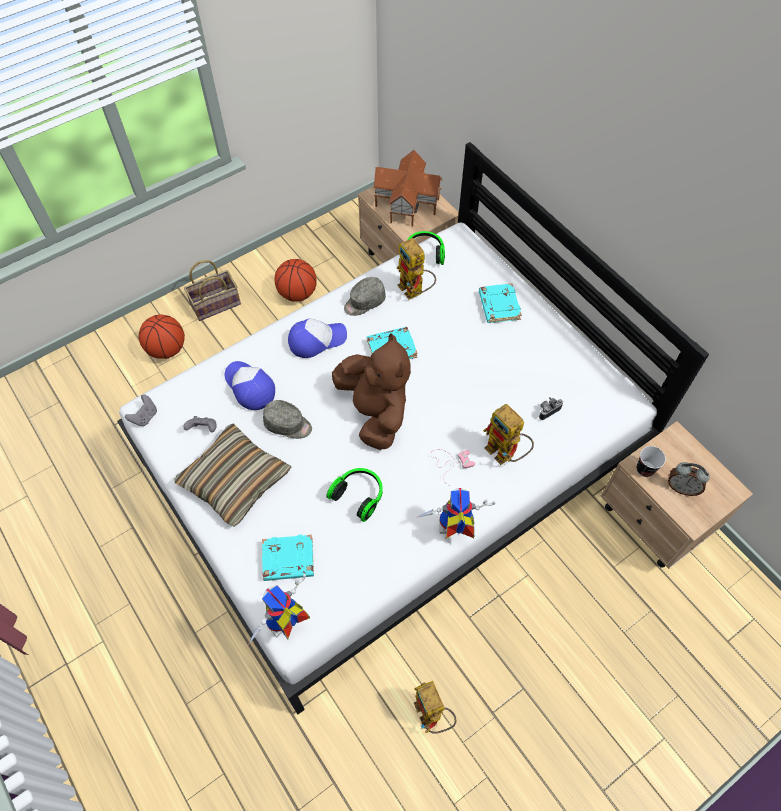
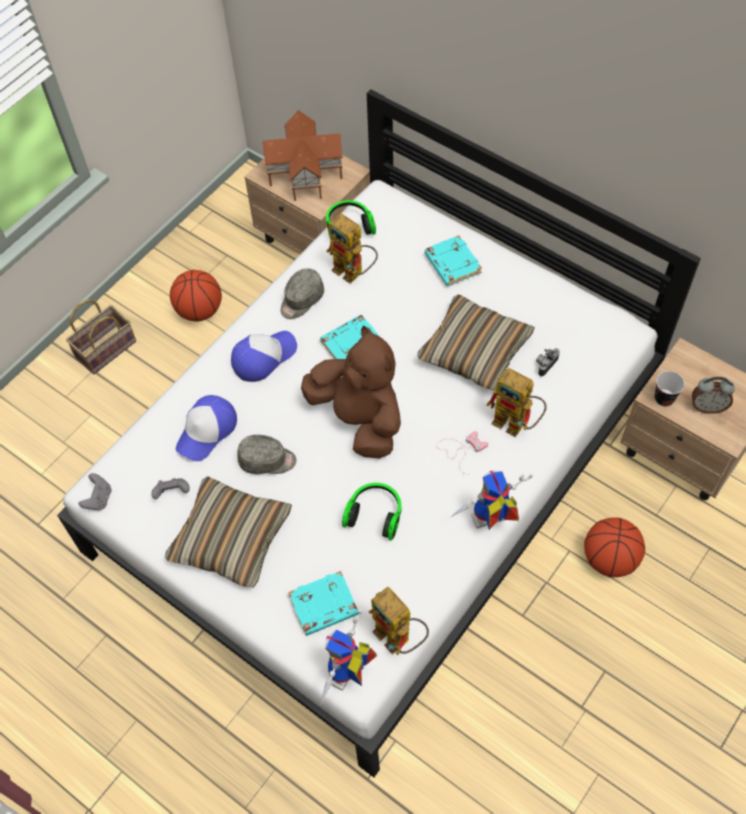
camera: 15 degrees left, 0 degrees up
basketball [138,315,185,359] -> basketball moved to [584,518,645,577]
cap [225,361,275,410] -> cap turned 90 degrees counterclockwise [176,395,237,461]
toy robot [414,681,456,734] -> toy robot moved to [369,587,429,655]
none -> pillow [417,295,535,391]

